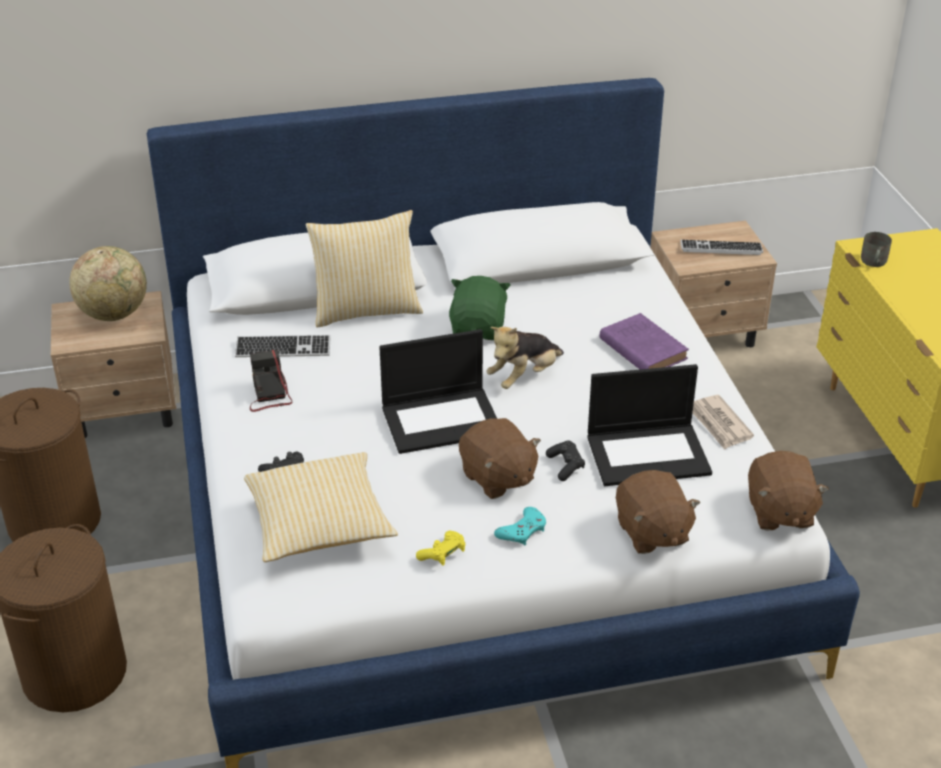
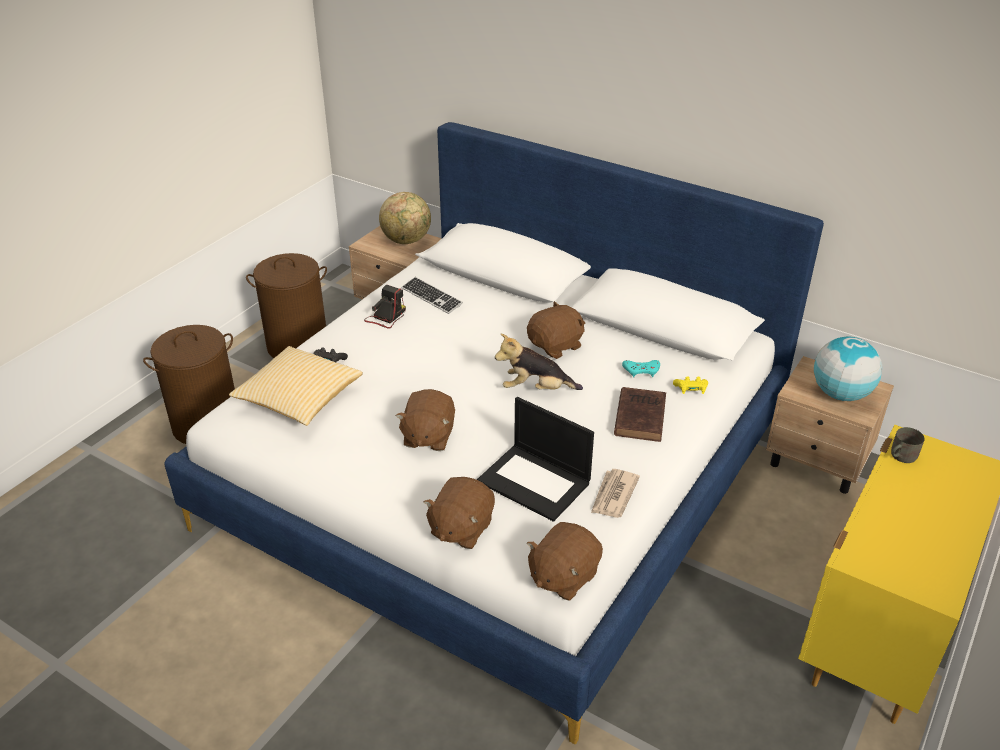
camera: 45 degrees right, 0 degrees up
pillow [306,210,423,328] -> none
laptop [379,329,497,454] -> none
yellow game controller [416,531,465,566] -> yellow game controller moved to [673,376,708,394]
green plush toy [449,276,510,340] -> brown plush toy [527,301,586,359]
turquoise game controller [494,507,546,545] -> turquoise game controller moved to [622,360,660,377]
black game controller [546,440,585,481] -> none
purple book [600,313,689,369] -> brown book [614,387,666,442]
keyboard [680,240,763,255] -> globe [814,336,882,401]

